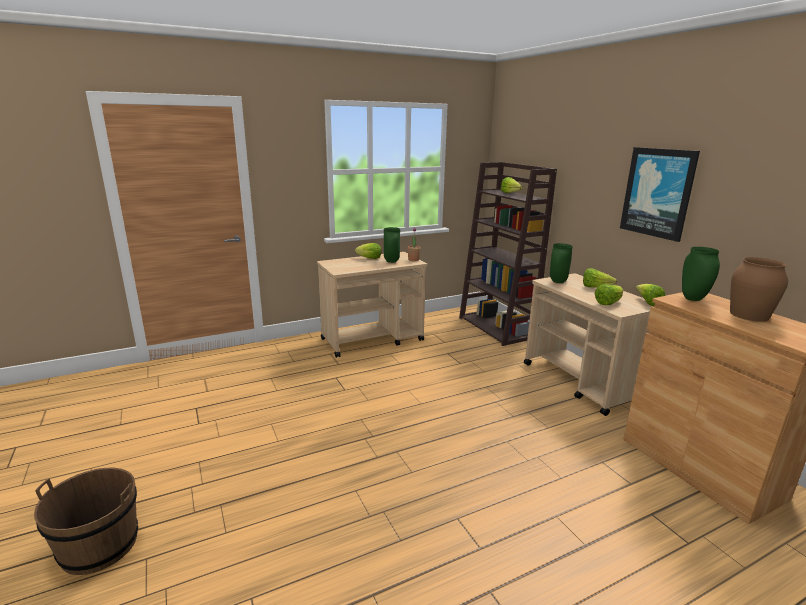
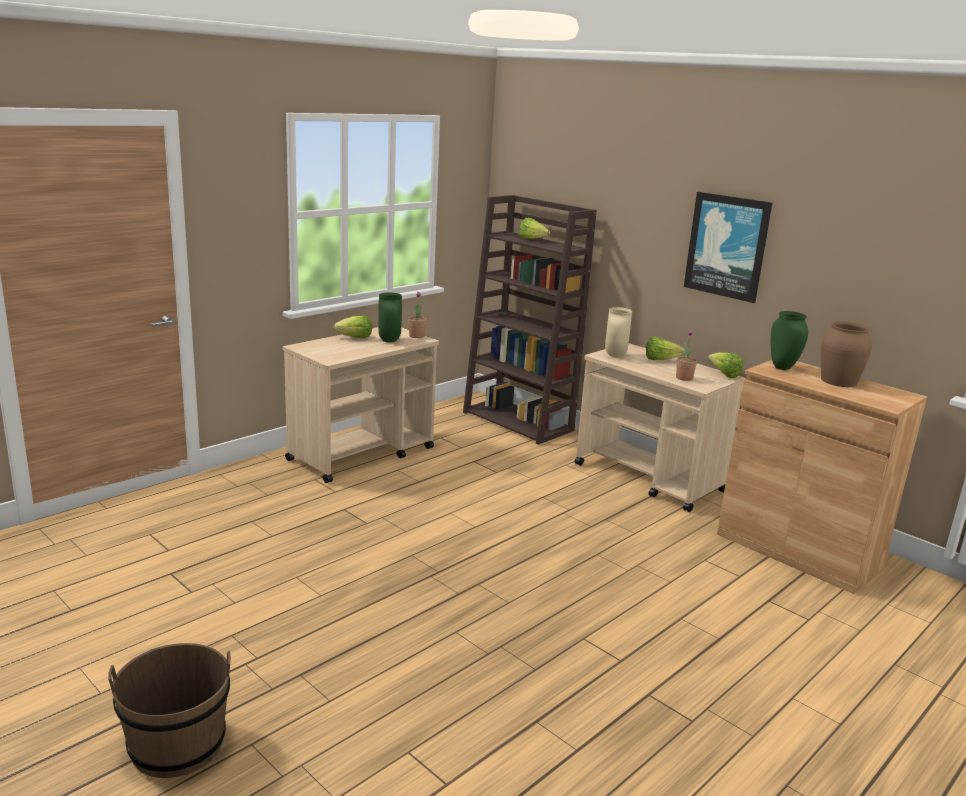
camera: 20 degrees left, 0 degrees up
green vase [550,243,573,283] -> beige vase [605,307,632,357]
lettuce [594,284,623,305] -> potted plant [676,329,697,381]

